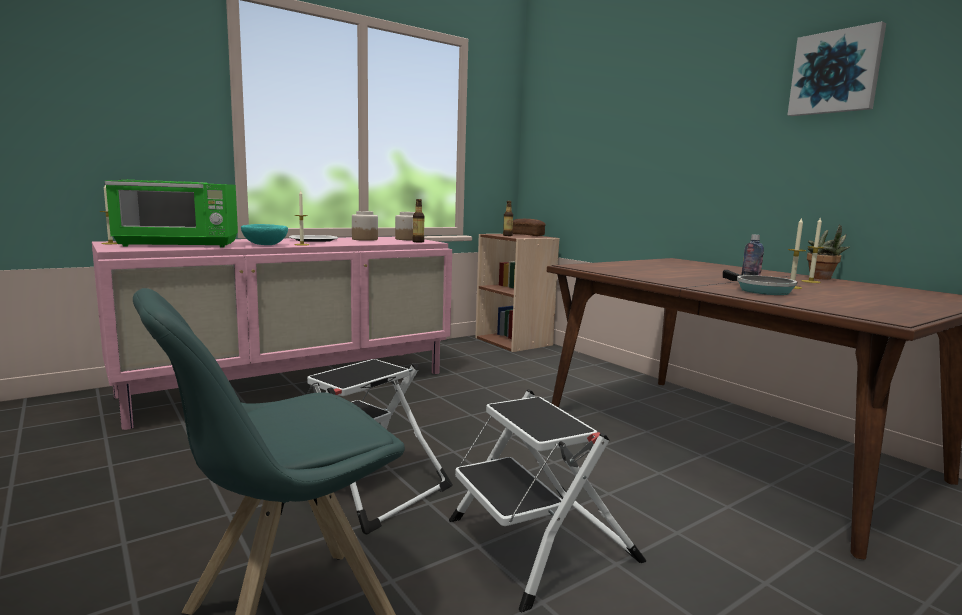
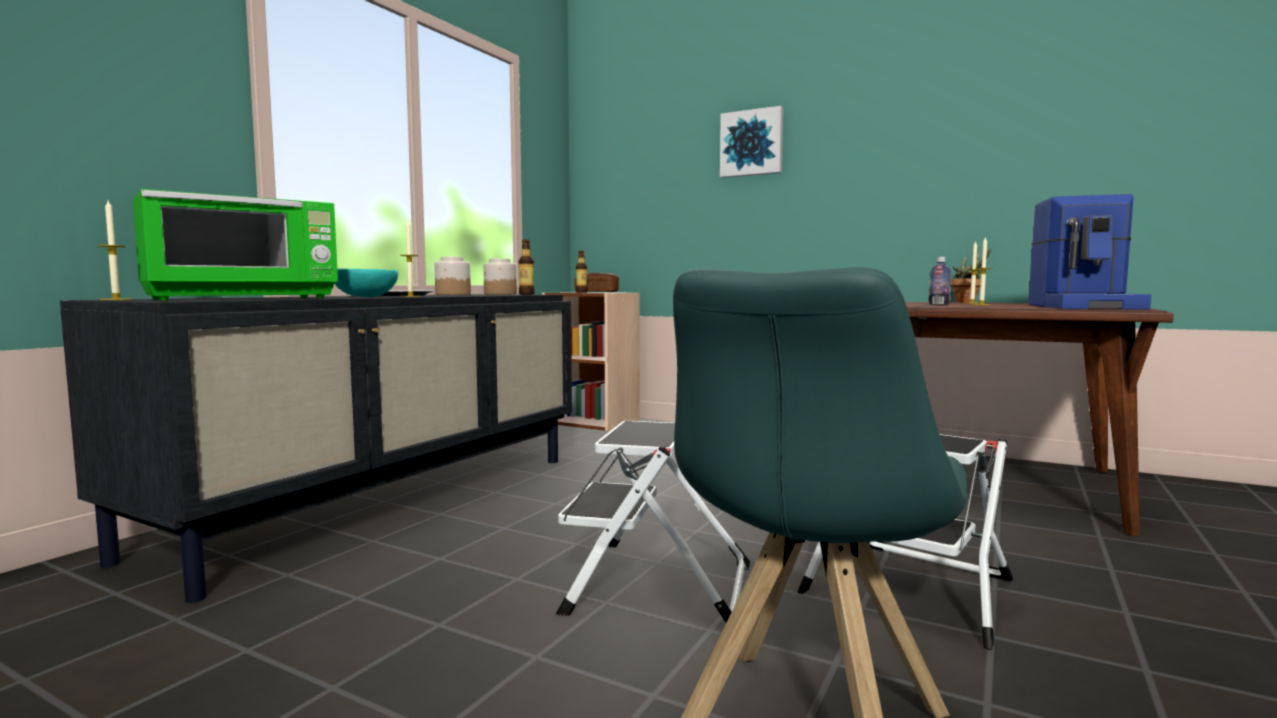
camera: 25 degrees left, 5 degrees down
pink cabinet [92,237,452,430] -> black cabinet [60,294,572,603]
frying pan [723,270,797,295] -> none
picture [788,21,886,116] -> picture moved to [720,106,783,178]
none -> coffee machine [1028,194,1151,310]

